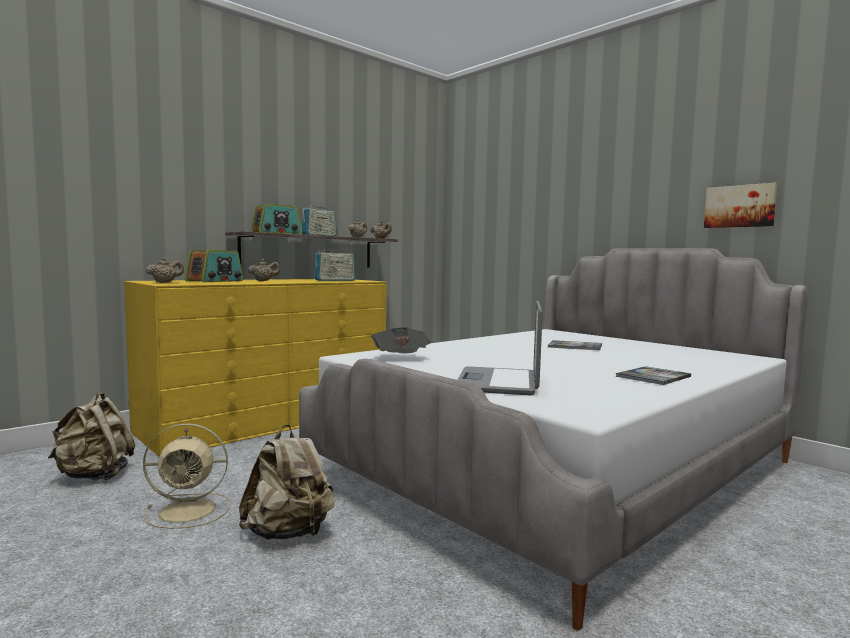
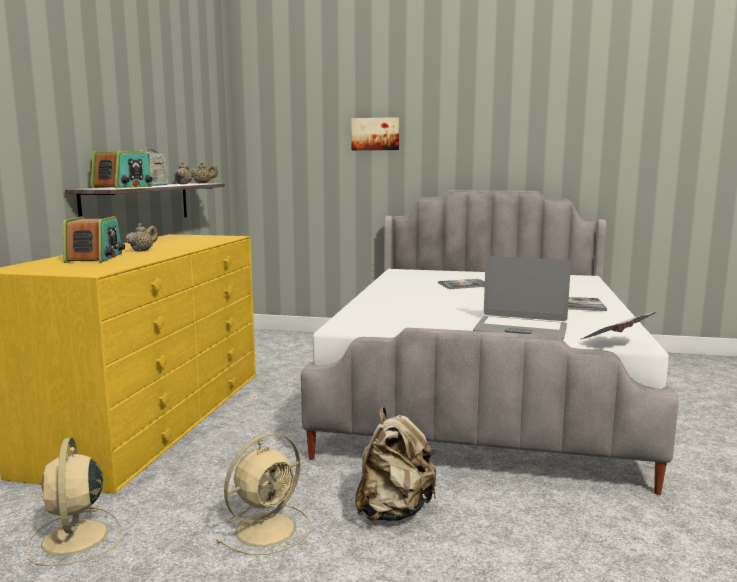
camera: 35 degrees left, 5 degrees up
beige backpack [48,392,135,480] -> beige fan [26,438,123,566]
beige teapot [146,257,184,283] -> none
radio [314,246,356,281] -> none
newspaper [371,327,431,353] -> newspaper moved to [581,312,656,339]
laptop [458,301,543,395] -> laptop turned 45 degrees counterclockwise [473,256,571,340]
picture [704,183,777,228] -> picture moved to [351,117,399,150]

